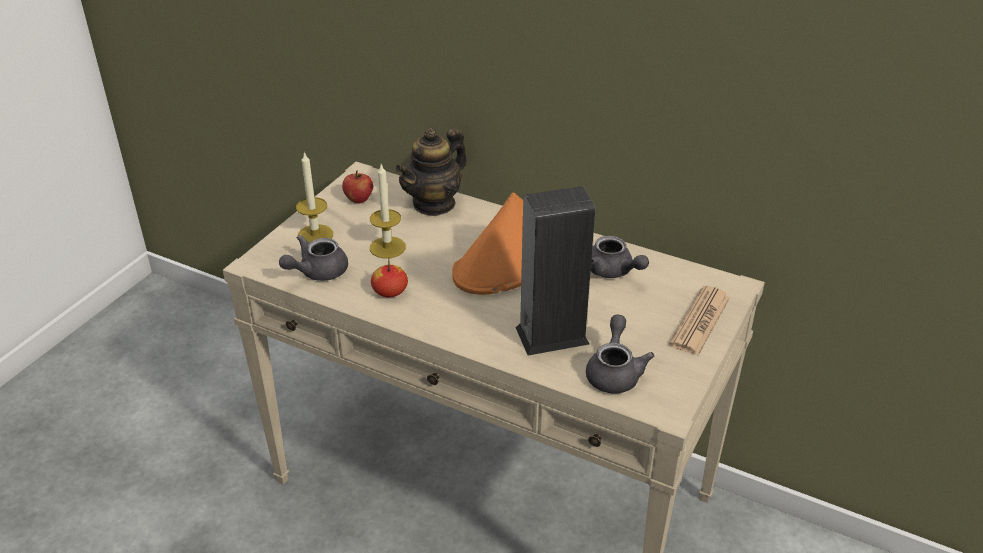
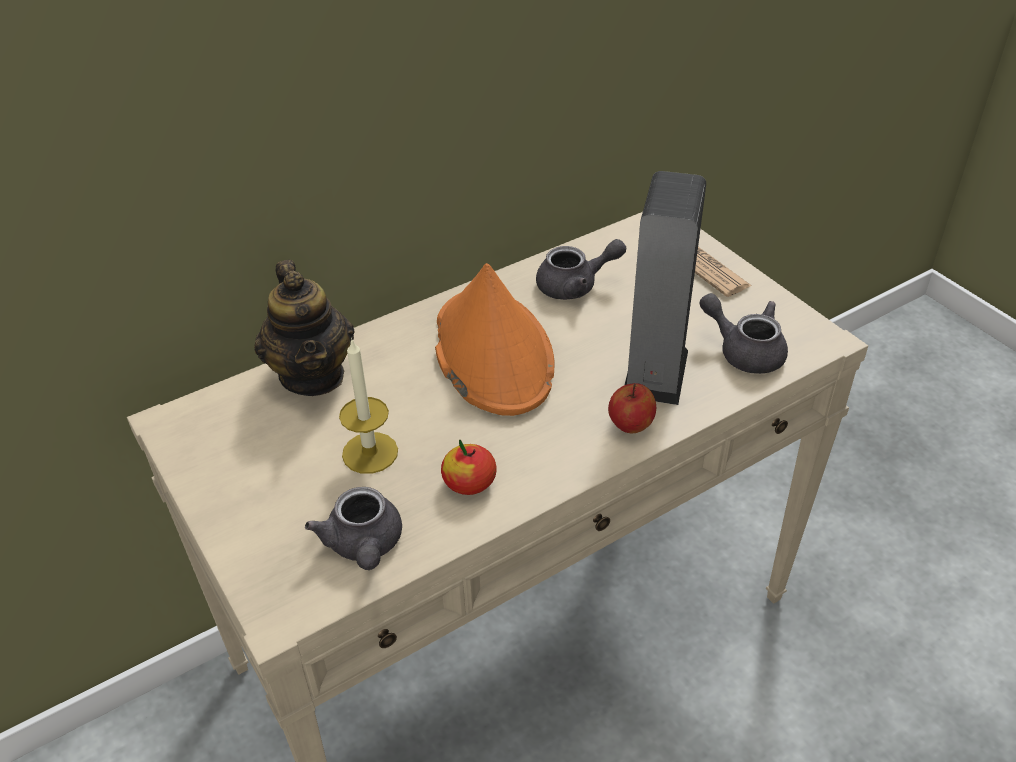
camera: 60 degrees left, 5 degrees up
candle [296,151,333,243] -> none
apple [342,171,373,204] -> apple moved to [608,383,656,433]

